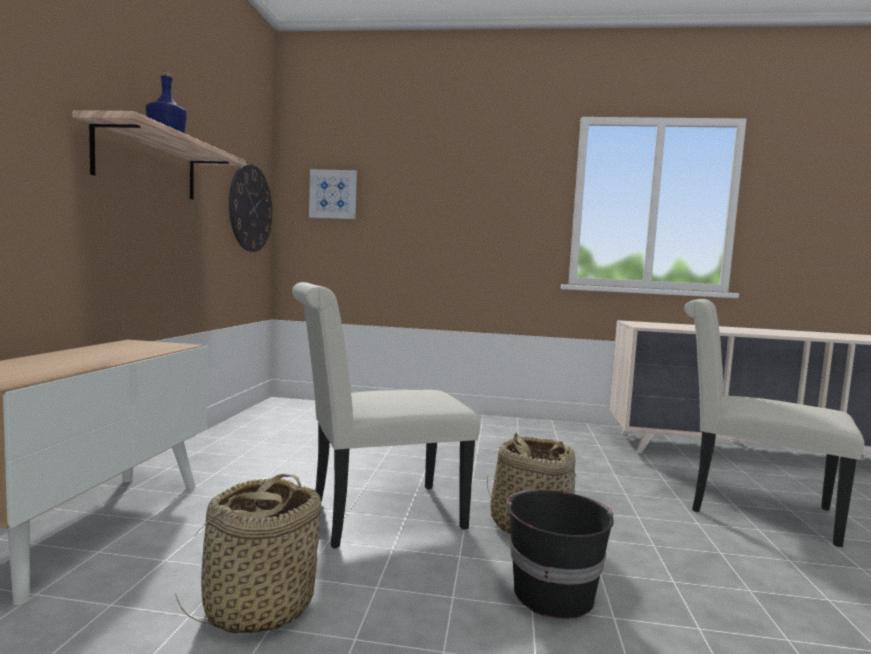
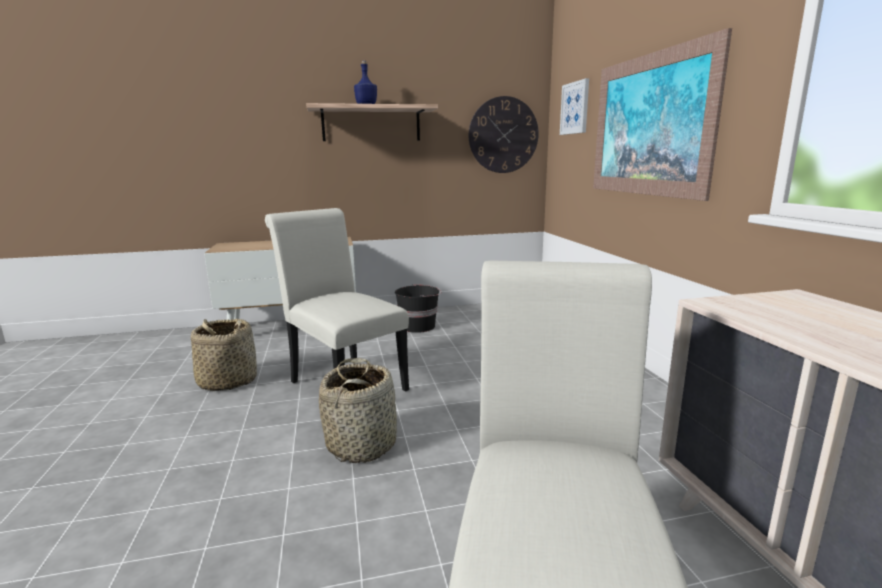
camera: 70 degrees right, 10 degrees up
black bucket [507,490,614,619] -> black bucket moved to [395,284,441,333]
none -> picture [593,28,732,201]

